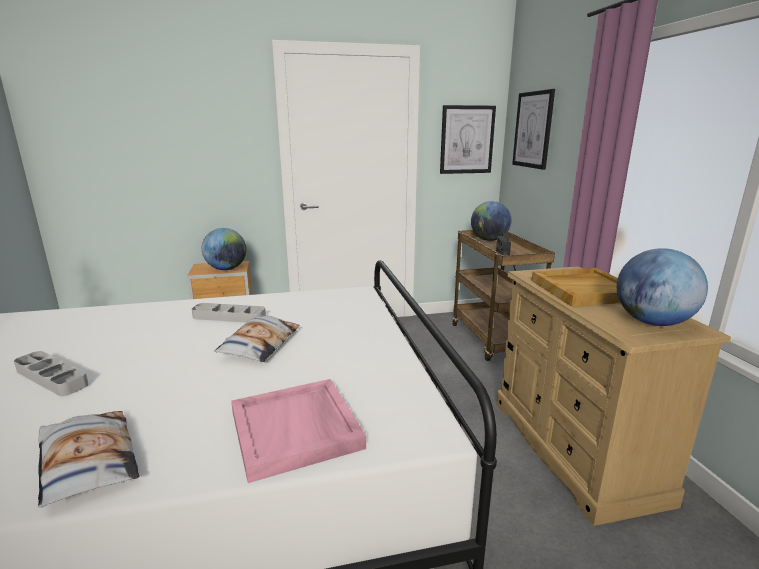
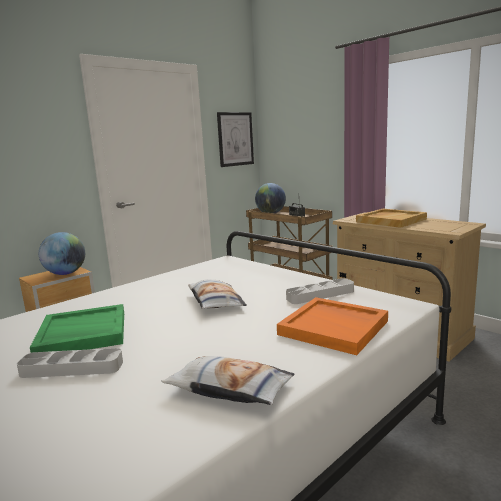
camera: 30 degrees left, 5 degrees down
grey tray [192,303,266,323] -> grey tray moved to [286,278,354,304]
pink tray [231,379,366,483] -> orange tray [277,297,388,355]
picture [512,89,555,170] -> none
globe [617,248,708,326] -> none
none -> green tray [30,304,124,353]

